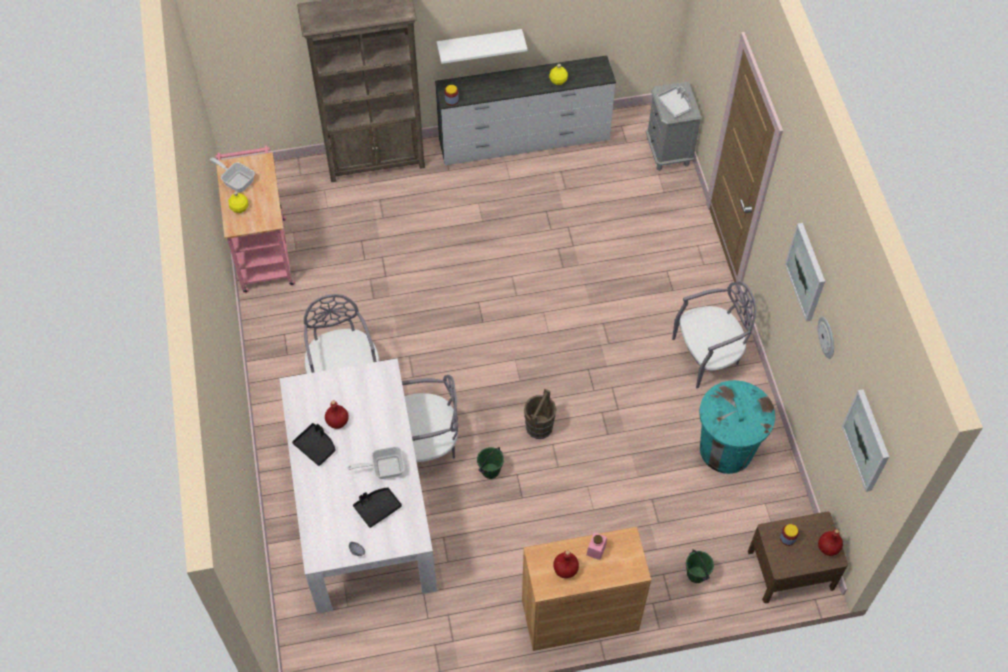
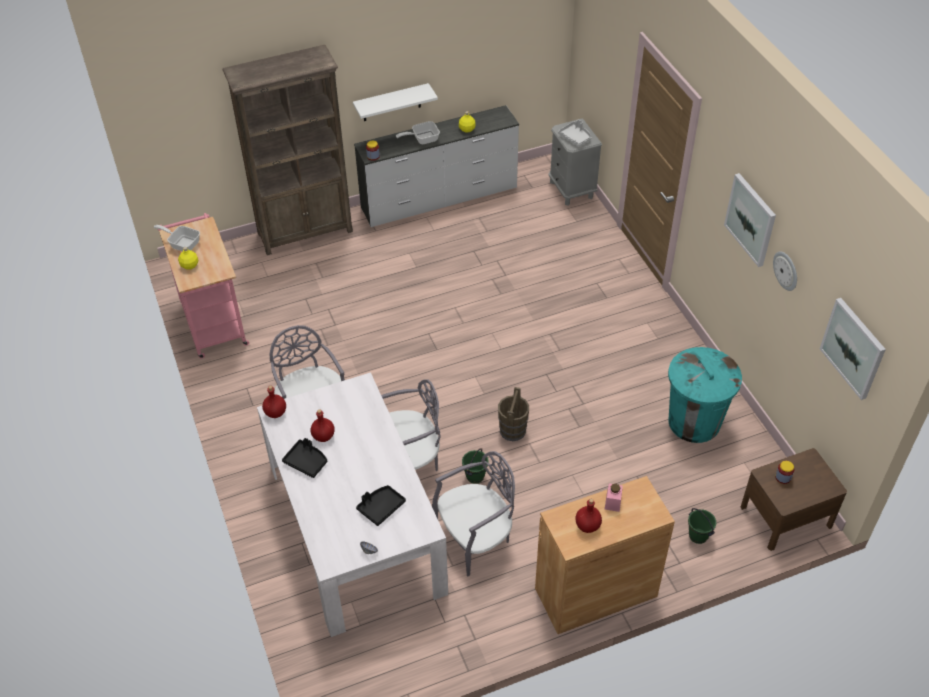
camera: 10 degrees left, 10 degrees down
frying pan [348,447,404,479] -> frying pan moved to [396,121,440,144]
grey chair [672,281,757,388] -> grey chair moved to [432,451,515,576]
red bottle [818,529,843,556] -> red bottle moved to [262,386,286,418]

